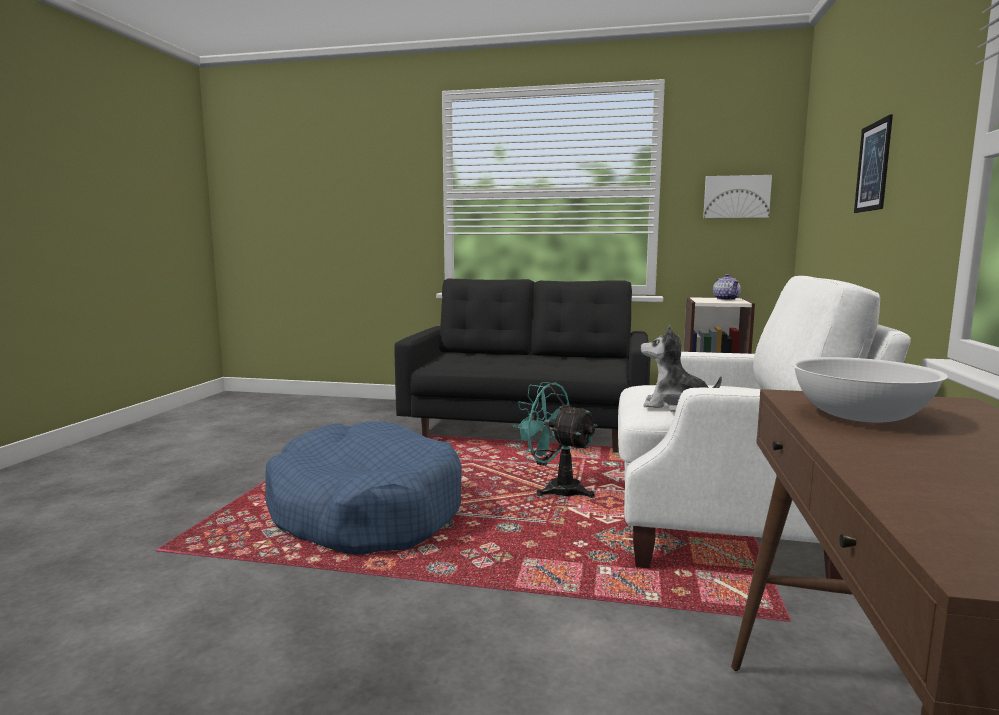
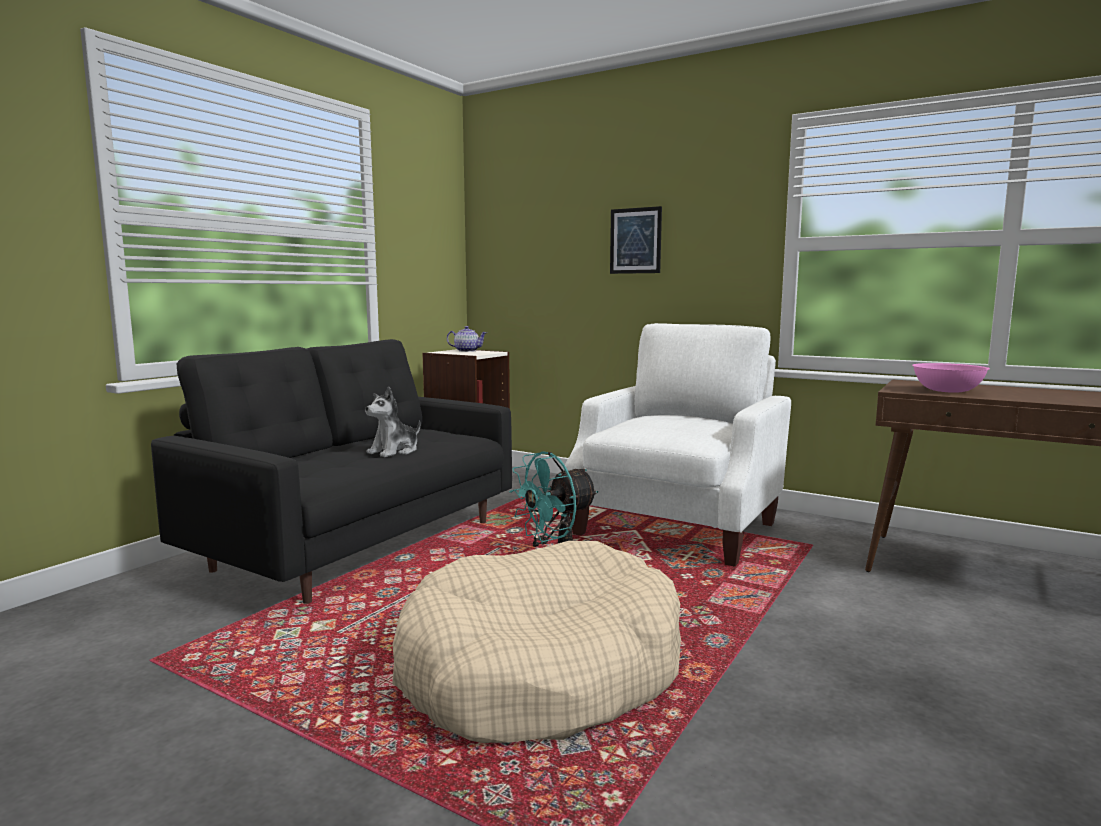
camera: 70 degrees left, 0 degrees up
blue dog bed [265,421,462,555] -> beige dog bed [392,541,681,743]
plush toy [641,325,722,412] -> plush toy moved to [365,387,421,457]
picture [703,175,772,218] -> none
white bowl [791,357,948,423] -> pink bowl [912,363,990,393]

